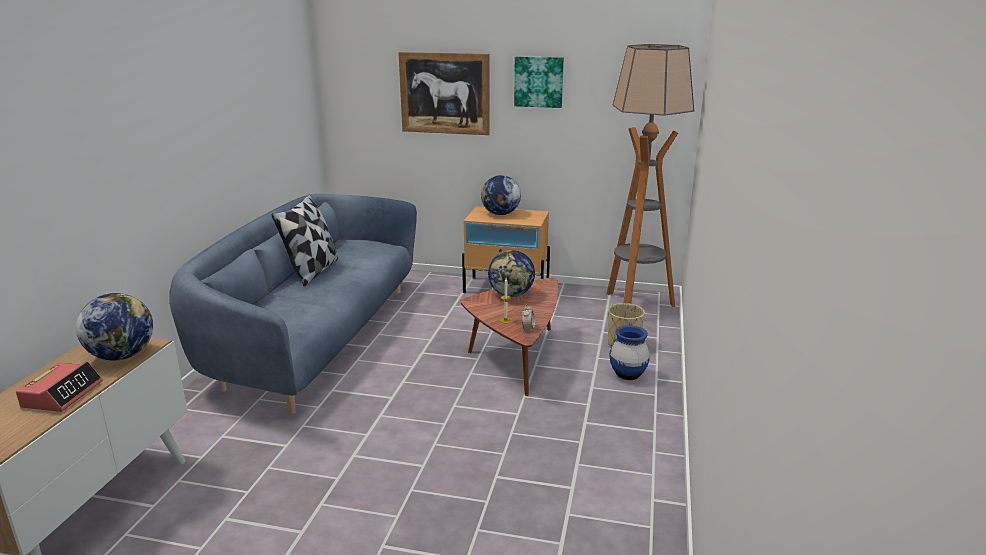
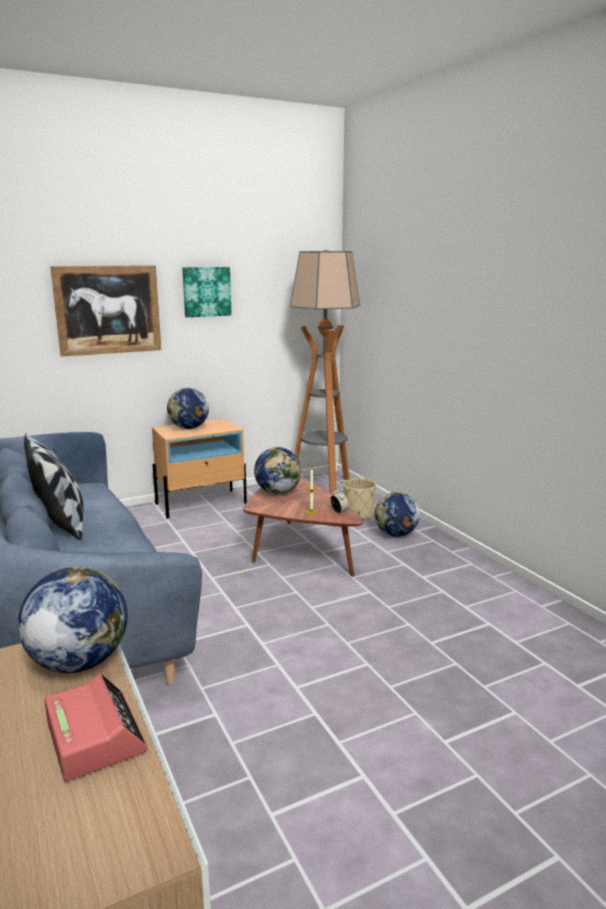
camera: 40 degrees left, 5 degrees down
blue vase [609,325,650,380] -> globe [375,492,420,537]

